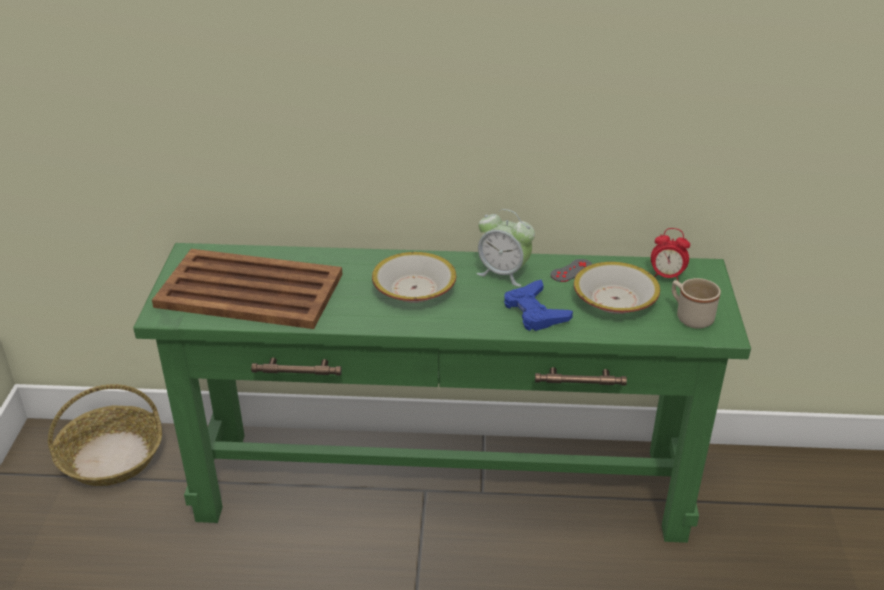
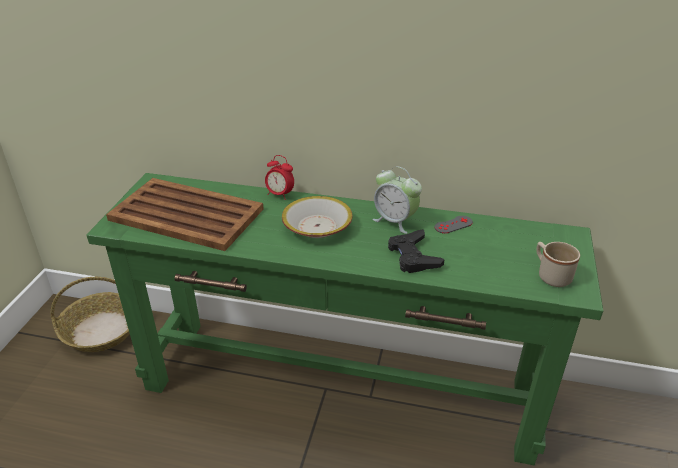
camera: 10 degrees right, 0 degrees up
blue game controller [504,280,573,331] -> black game controller [388,229,445,273]
bowl [574,262,660,314] -> none
alarm clock [651,228,690,280] -> alarm clock moved to [265,155,294,200]

